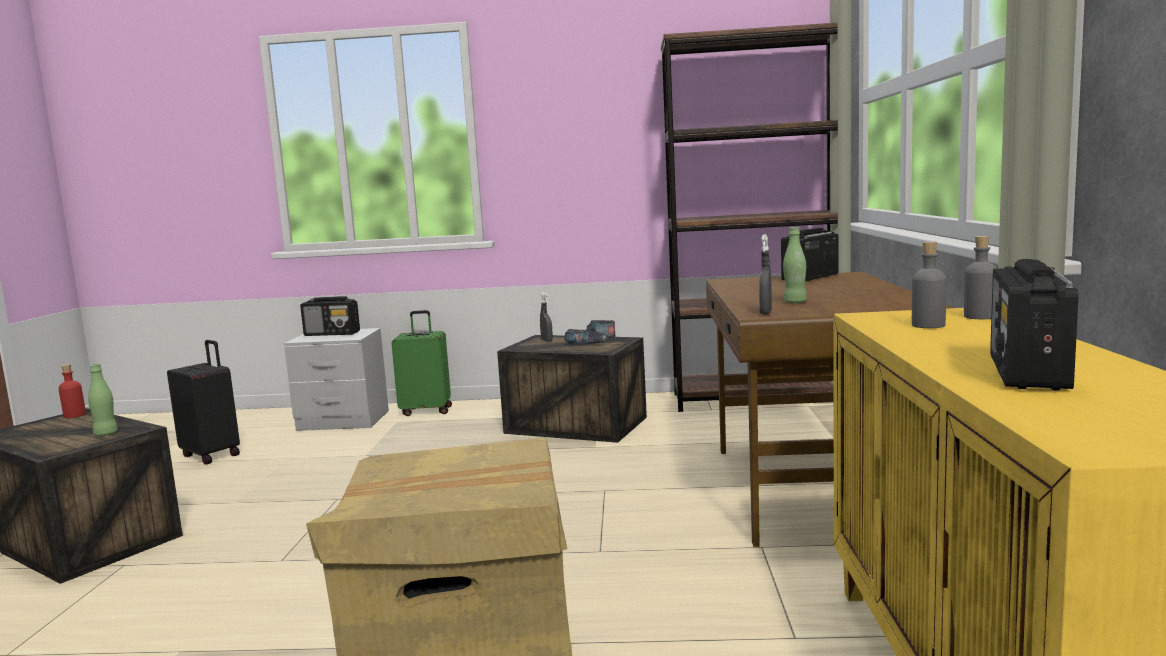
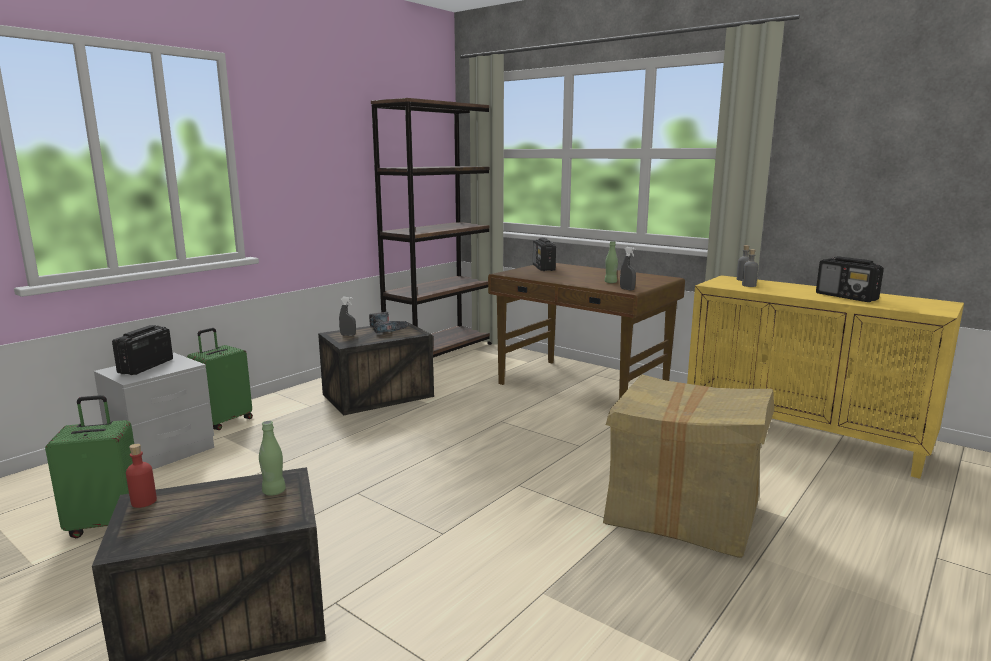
camera: 55 degrees left, 5 degrees up
black suitcase [167,340,240,464] -> green suitcase [45,395,134,538]
radio [300,296,360,336] -> radio turned 150 degrees clockwise [112,325,173,375]

